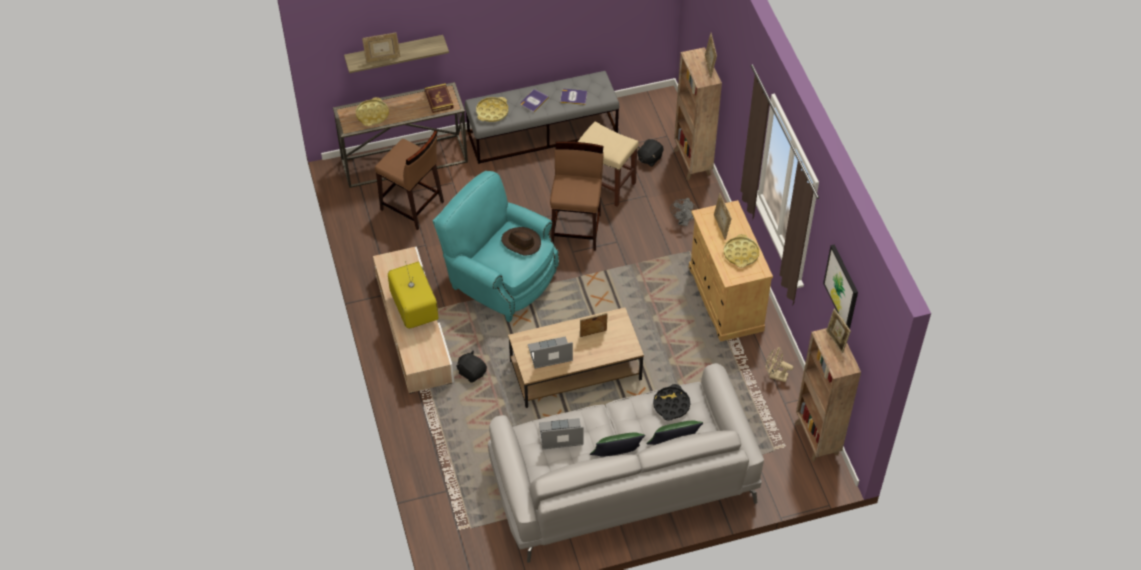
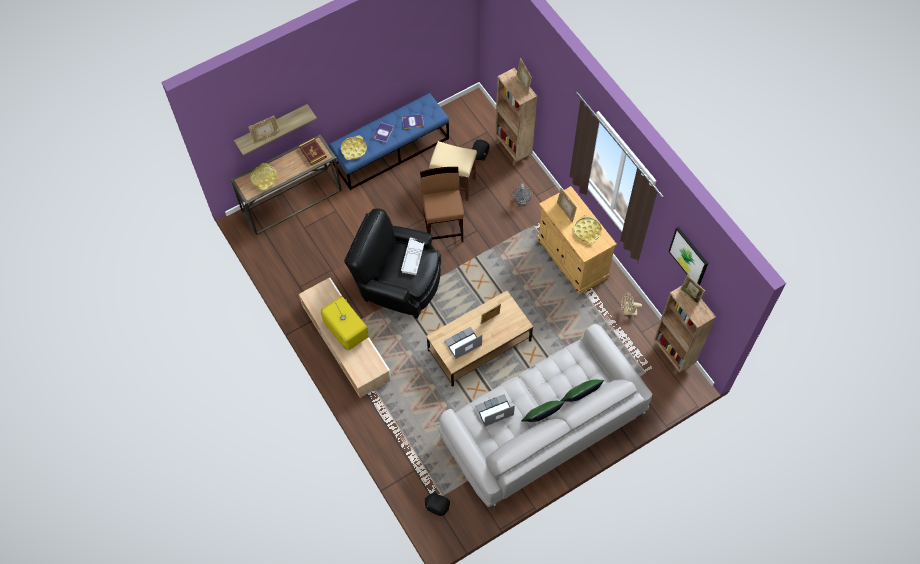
camera: 15 degrees left, 10 degrees up
brown stool [375,130,444,230] -> none
turquoise armchair [433,171,559,323] -> black armchair [344,208,441,319]
black plush toy [457,351,487,383] -> black plush toy moved to [424,490,450,516]
grey bench [465,71,619,164] -> blue bench [329,93,449,190]
brown hat [501,227,541,255] -> white tray [401,238,424,275]
black tray [653,384,690,421] -> none

